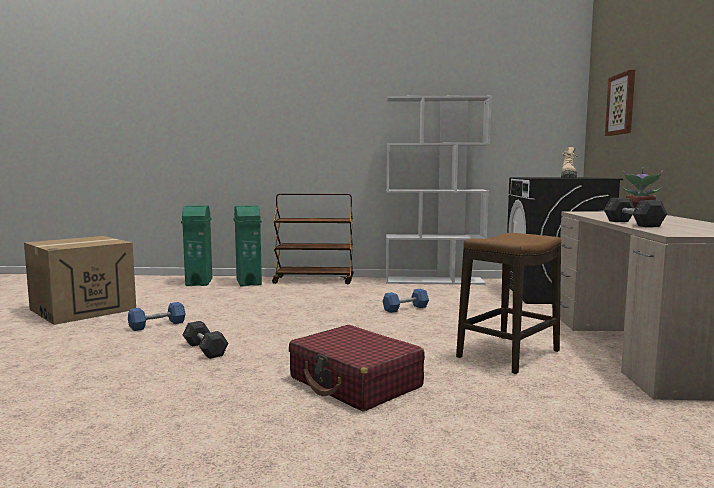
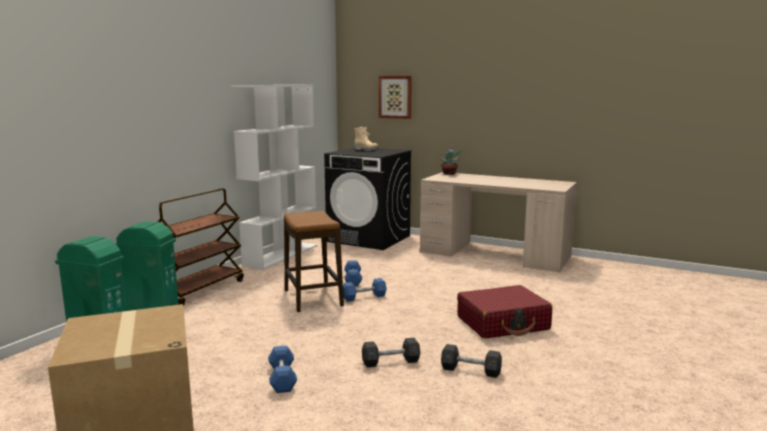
camera: 65 degrees left, 5 degrees up
stool [456,233,561,374] -> stool moved to [284,211,344,312]
grey dumbbell [604,198,667,227] -> grey dumbbell moved to [441,344,502,378]
none -> blue dumbbell [343,278,387,302]

